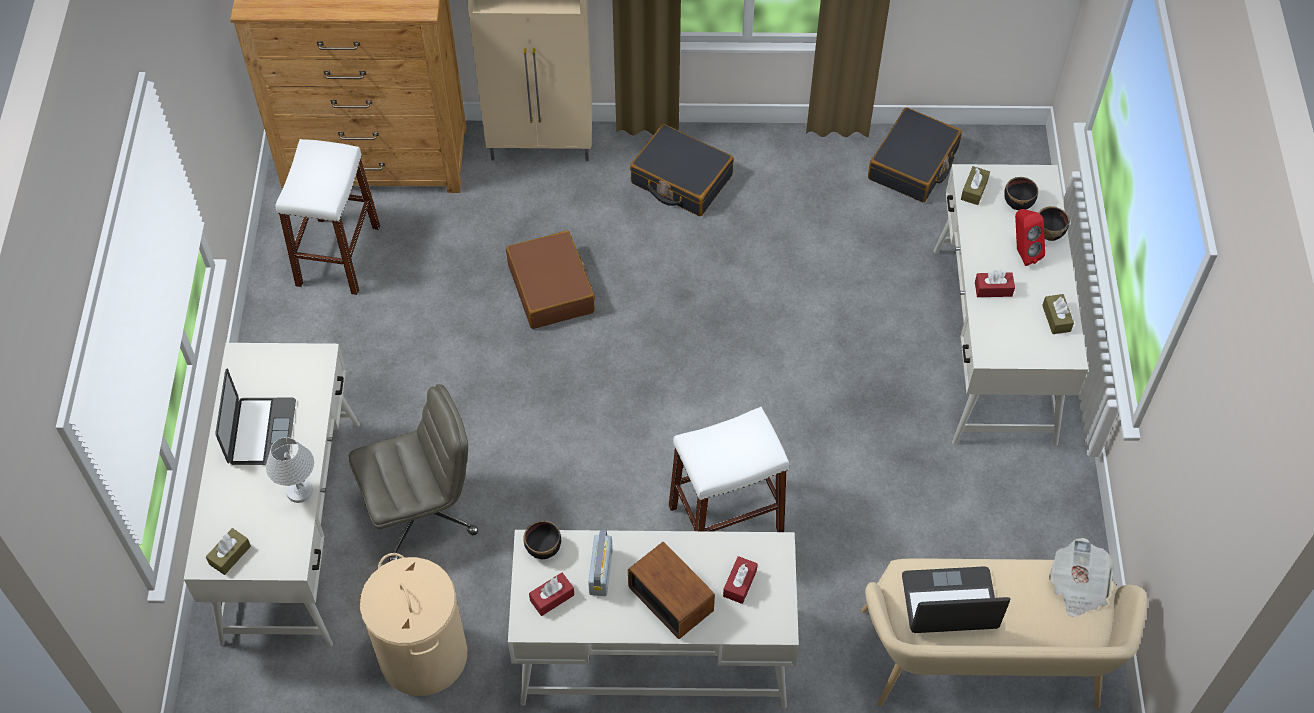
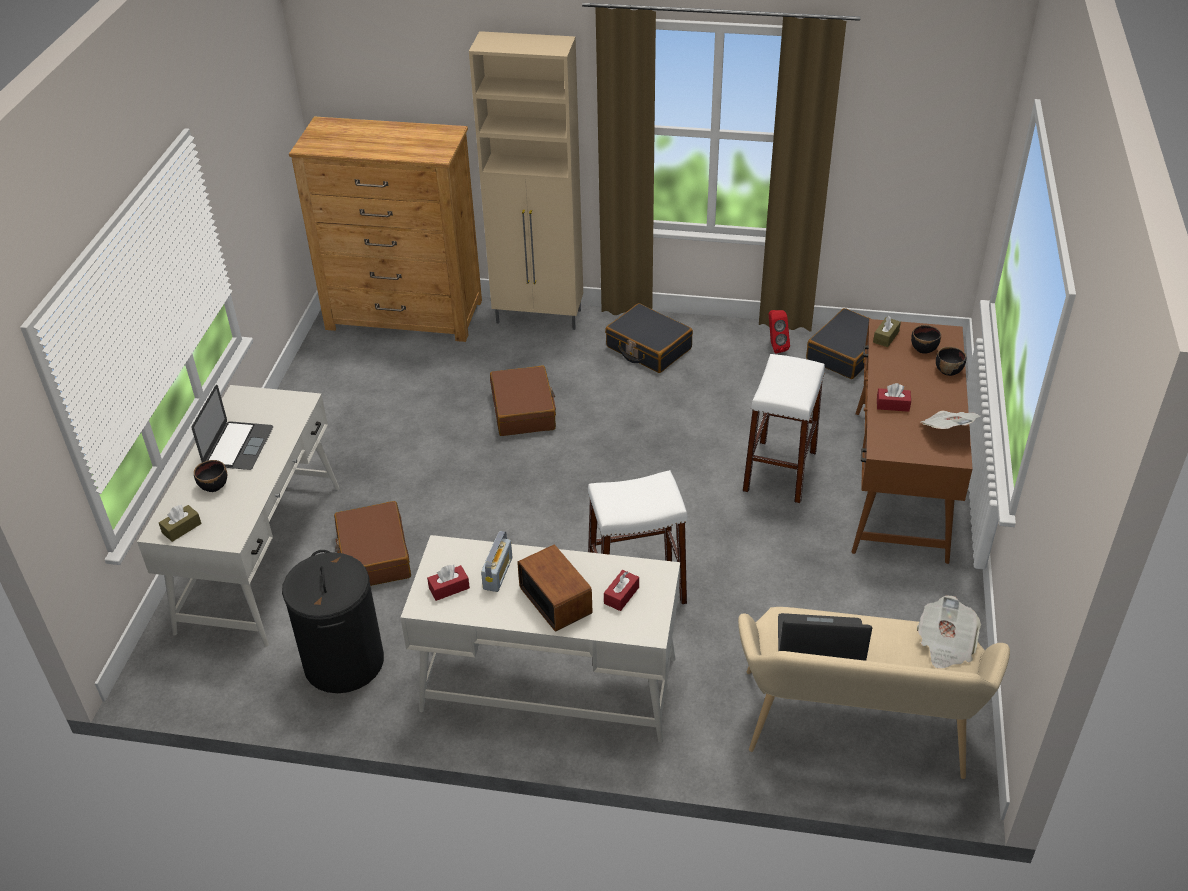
camera: 10 degrees right, 15 degrees down
white table lamp [266,437,314,503] -> none
white stool [276,139,380,295] -> white stool moved to [742,354,825,503]
grey office chair [349,384,478,562] -> brown suitcase [334,501,411,586]
beige laundry basket [360,553,467,696] -> black laundry basket [282,550,384,693]
black bowl [523,521,561,559] -> black bowl moved to [194,460,227,492]
white desk [934,164,1088,446] -> brown desk [852,319,972,564]
red speaker [1015,209,1045,266] -> red speaker moved to [769,310,790,353]
brown tissue box [1042,294,1074,334] -> newspaper [921,411,981,429]

